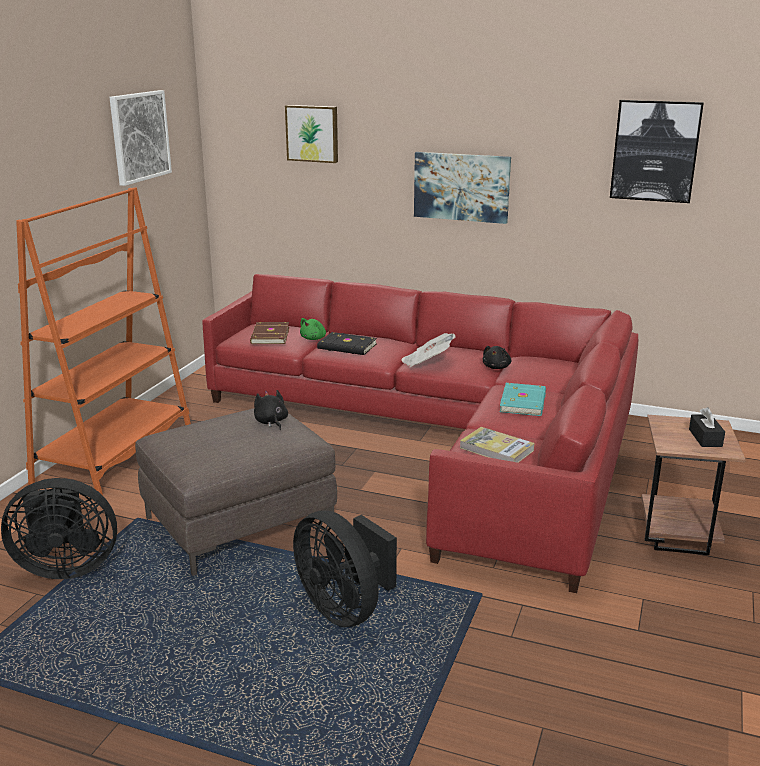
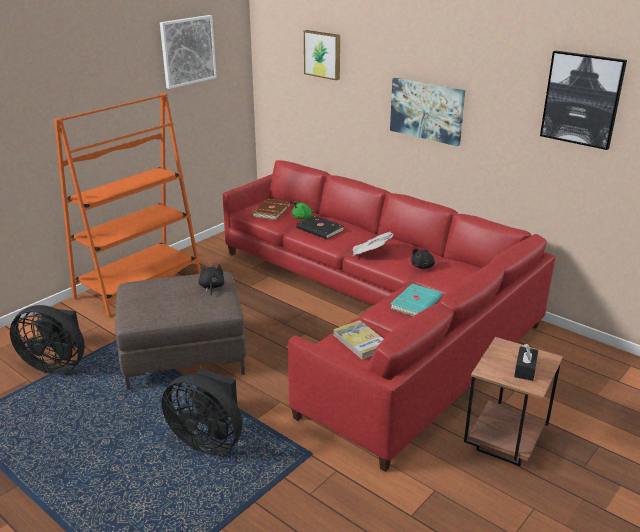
camera: 20 degrees right, 5 degrees up
black fan [293,511,397,627] -> black fan turned 45 degrees counterclockwise [162,369,243,455]

